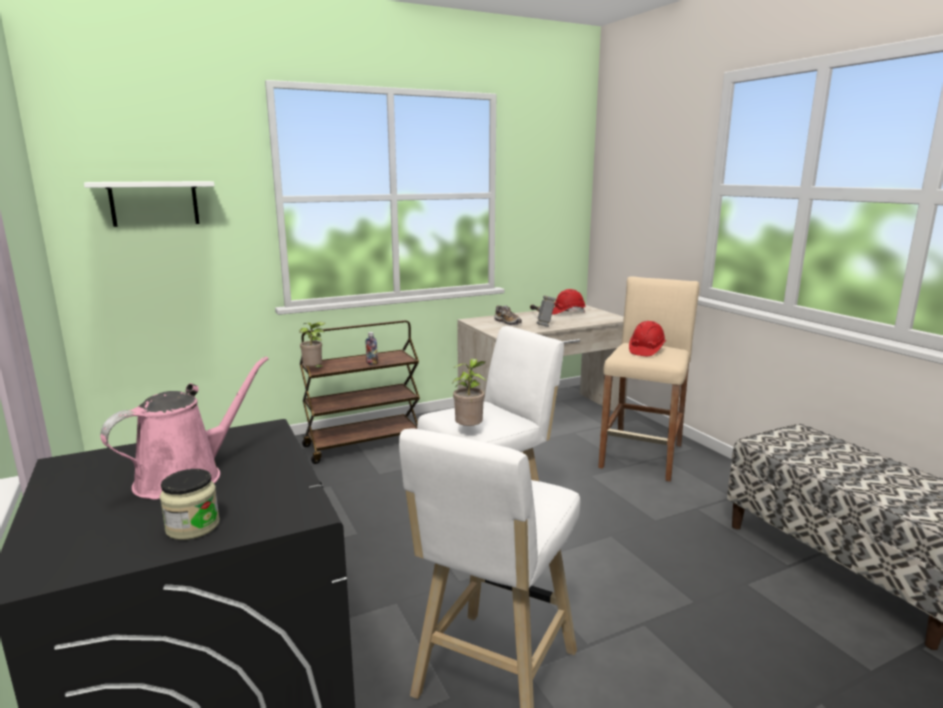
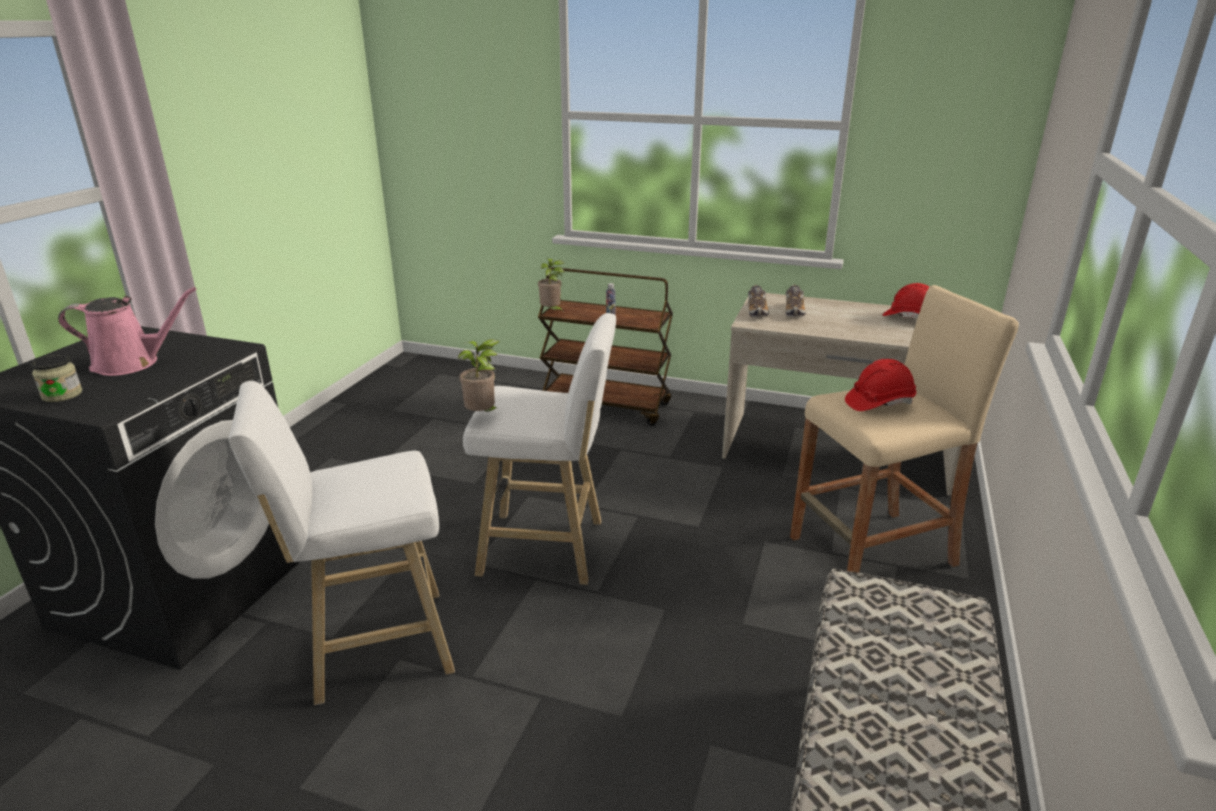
camera: 45 degrees right, 10 degrees up
white shelf [84,181,215,227] -> none
hammer [530,295,556,327] -> none
none -> shoe [748,285,769,317]

